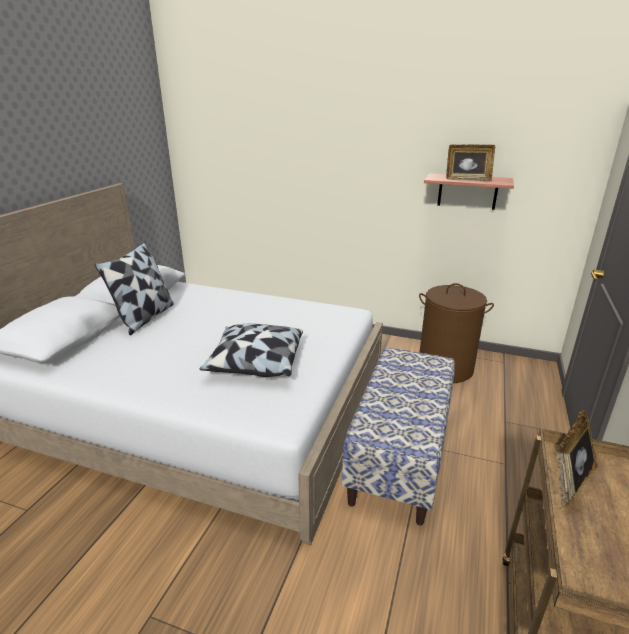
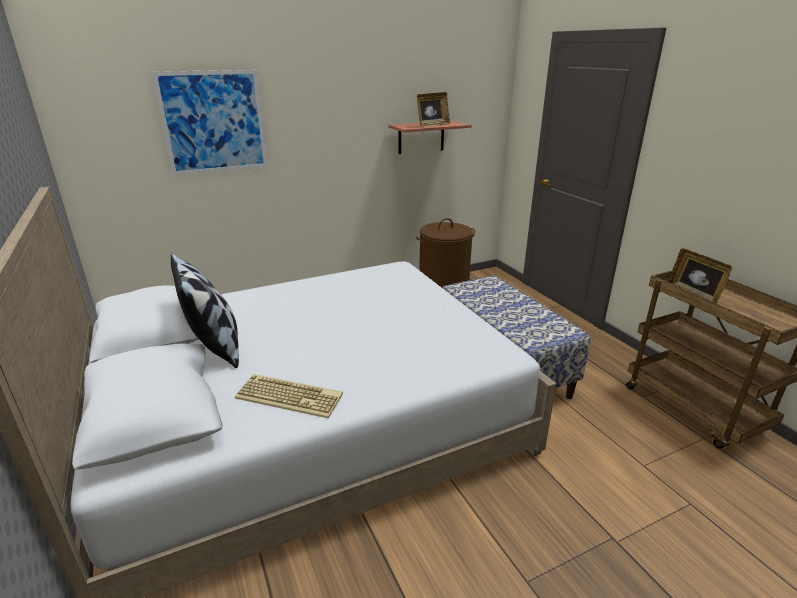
camera: 45 degrees left, 0 degrees up
pillow [199,323,303,377] -> none
none -> picture [152,70,268,175]
none -> keyboard [235,374,343,419]

